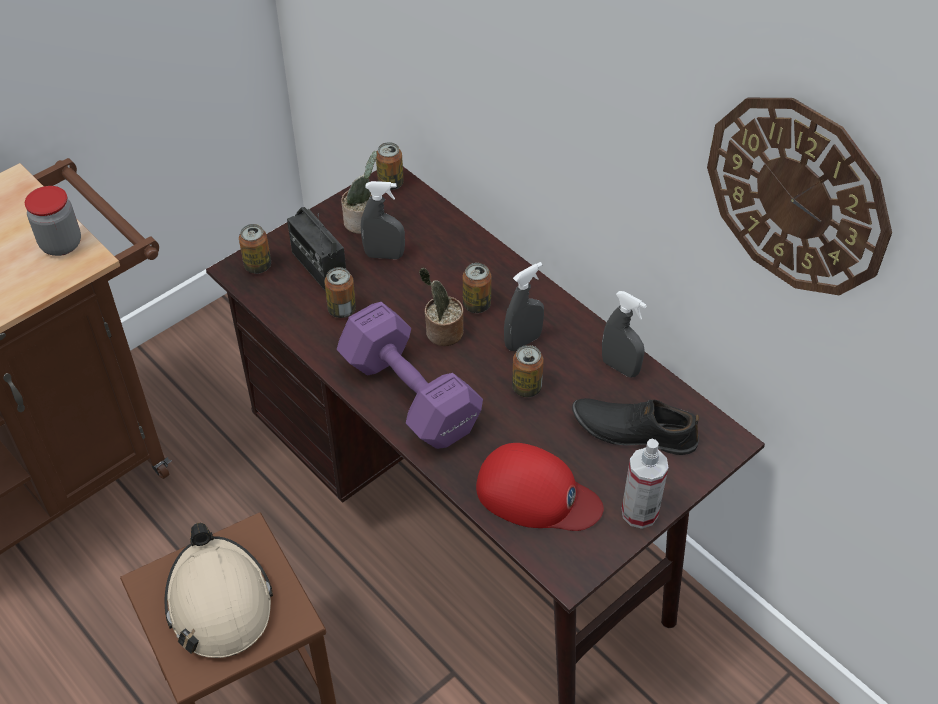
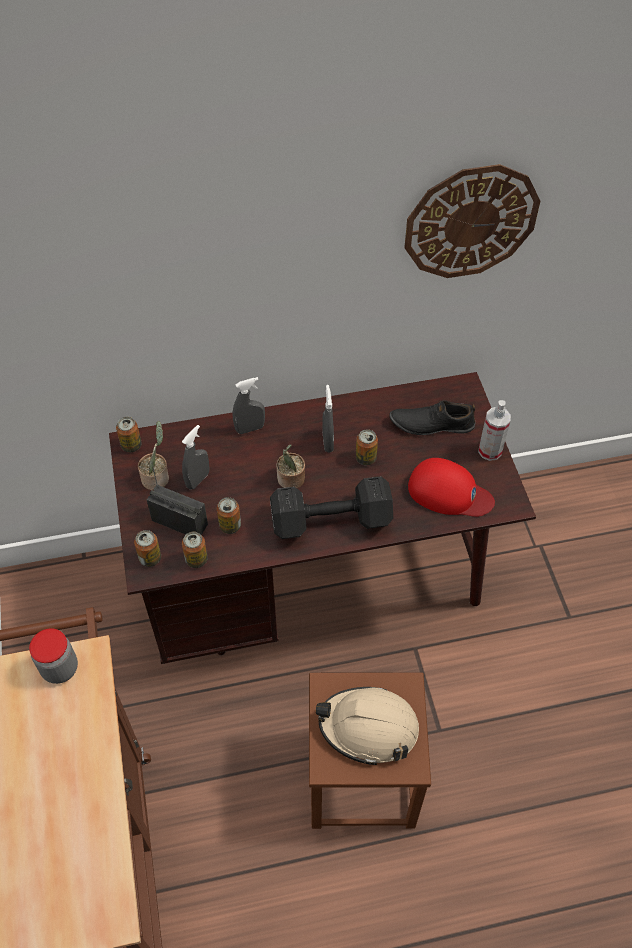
camera: 60 degrees left, 5 degrees up
radio [287,207,346,292] -> radio turned 150 degrees counterclockwise [147,462,208,535]
purple dumbbell [337,302,483,449] -> black dumbbell [270,476,393,539]
can [463,263,491,313] -> can moved to [182,532,208,568]
red cap [476,443,604,531] -> red cap turned 60 degrees clockwise [408,458,495,517]
black shoe [572,398,699,455] -> black shoe turned 45 degrees clockwise [389,401,476,435]
grey spray bottle [602,291,647,378] -> grey spray bottle moved to [233,377,265,434]

